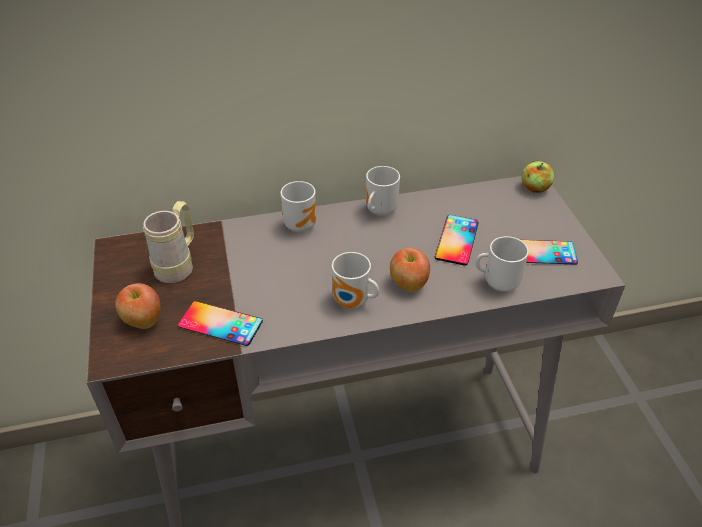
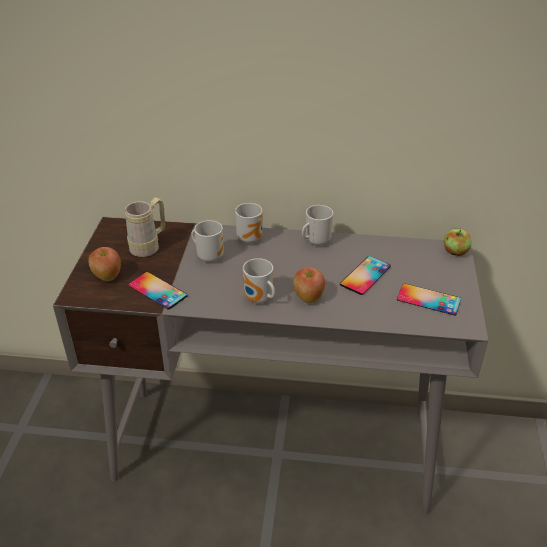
camera: 20 degrees right, 5 degrees down
mug [475,236,529,292] -> mug moved to [191,220,224,263]

